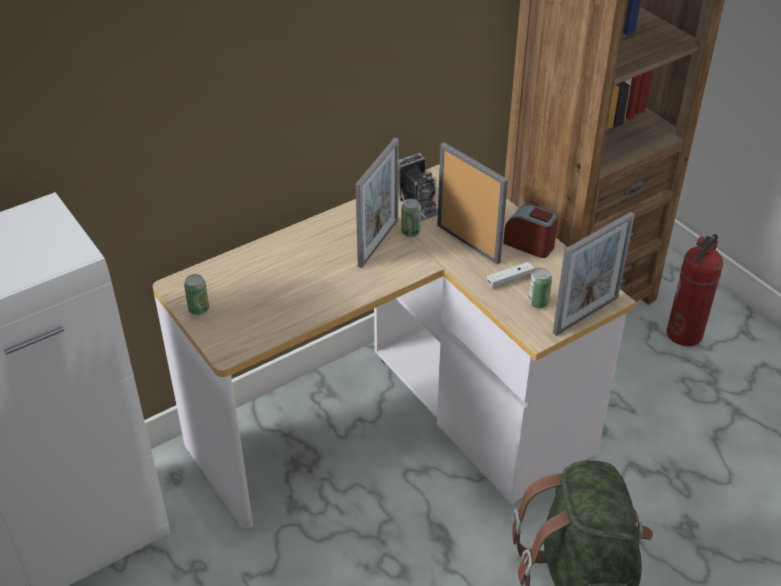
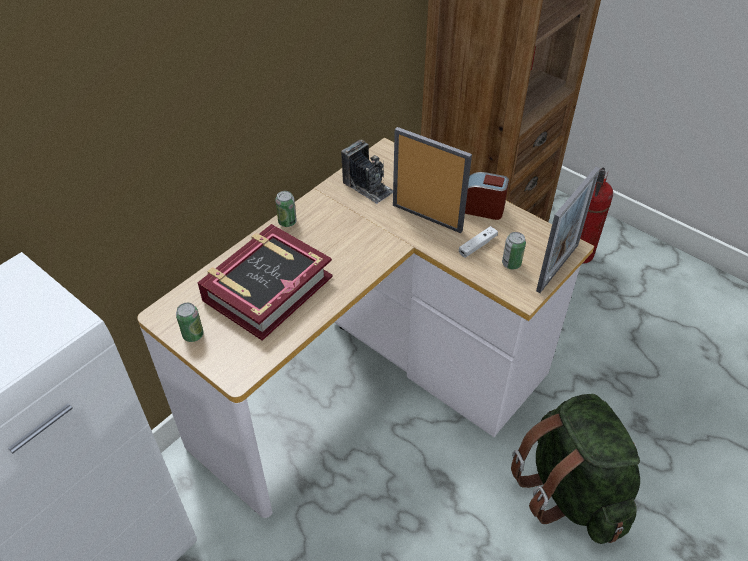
camera: 15 degrees left, 5 degrees up
picture frame [356,138,399,268] -> none
can [401,198,421,237] -> can moved to [275,191,297,227]
none -> book [198,224,333,341]

